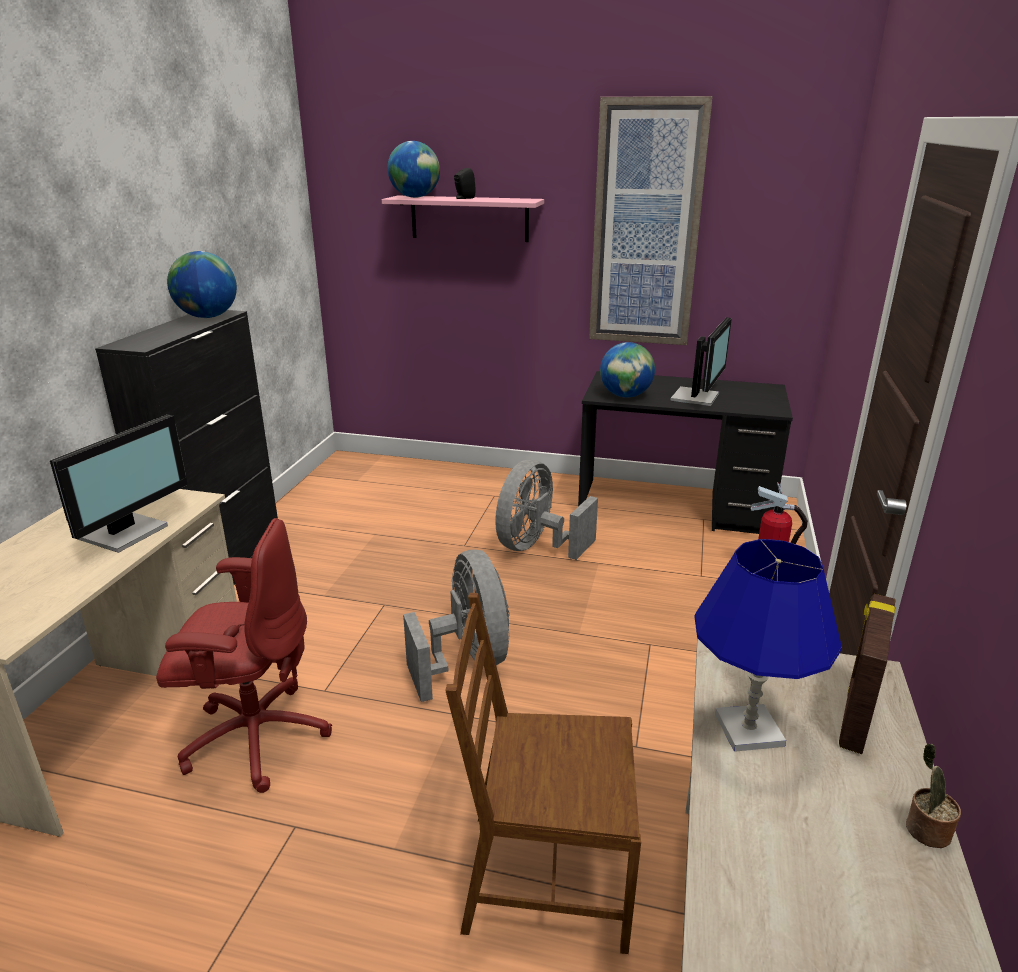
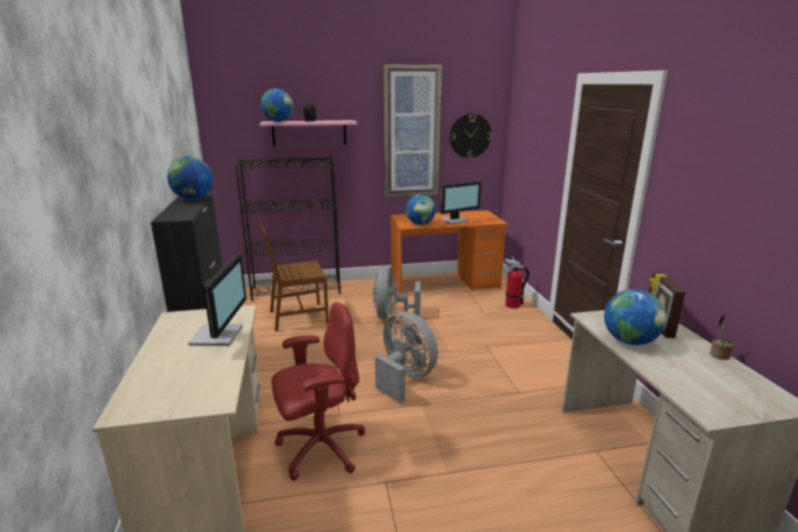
camera: 25 degrees left, 5 degrees down
brown chair [445,593,641,954] -> brown chair moved to [260,221,329,331]
black desk [578,371,793,534] -> orange desk [391,210,508,294]
monitor [670,318,732,406] -> monitor turned 60 degrees clockwise [440,181,481,224]
blue table lamp [694,539,842,752] -> globe [604,289,666,345]
none -> black bookcase [235,157,341,301]
none -> wall clock [450,113,491,158]

